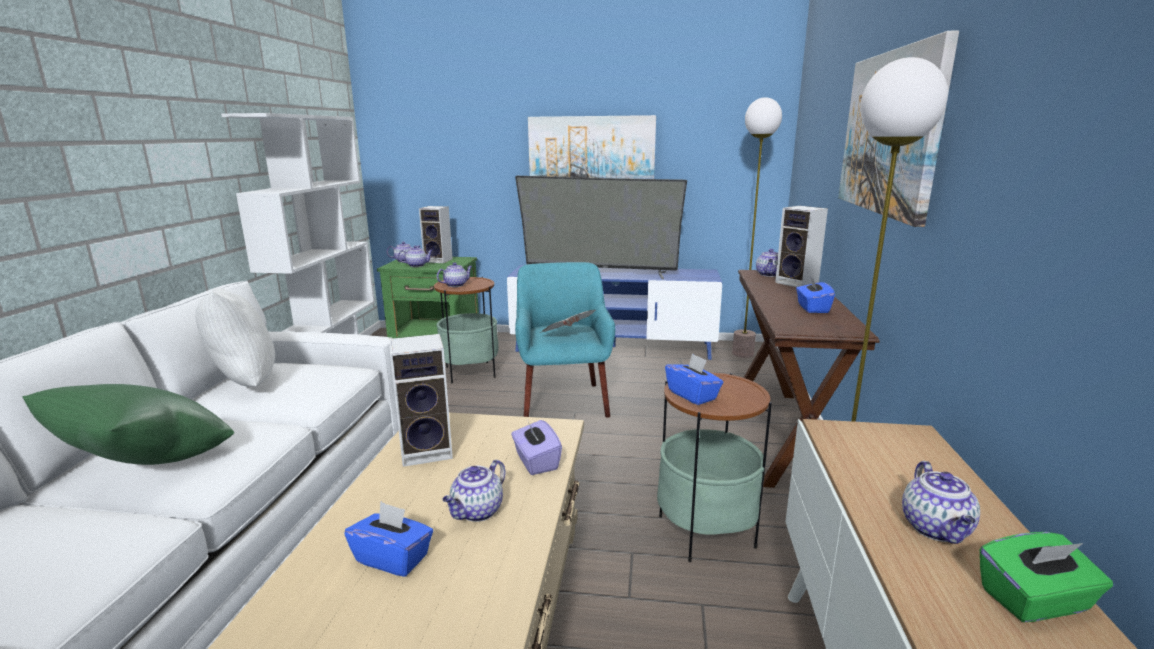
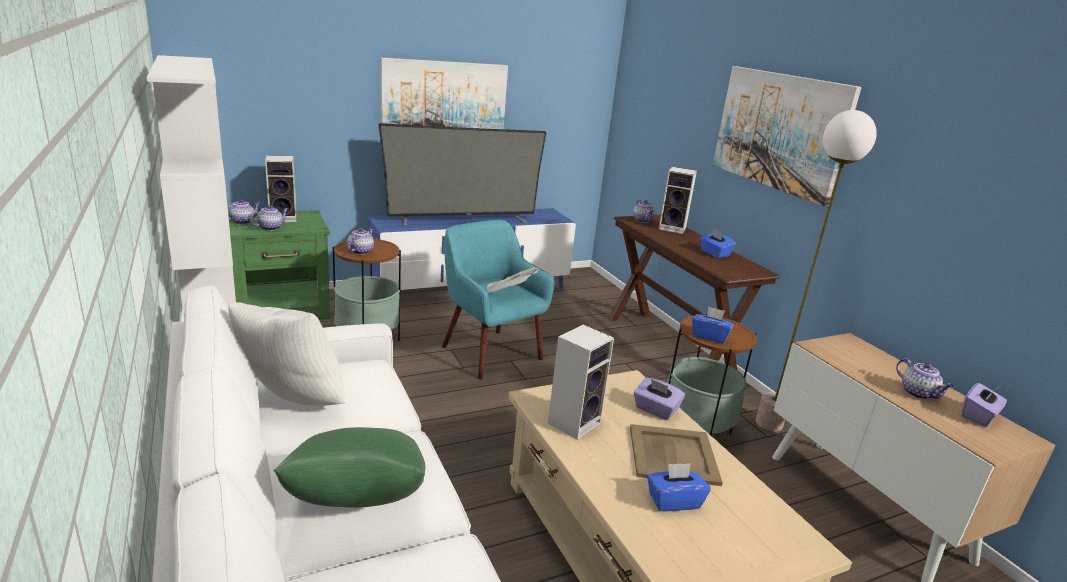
camera: 35 degrees left, 5 degrees up
teapot [442,460,506,522] -> beige tray [630,424,723,486]
floor lamp [732,97,782,358] -> none
green tissue box [980,532,1113,622] -> purple tissue box [961,383,1007,427]

